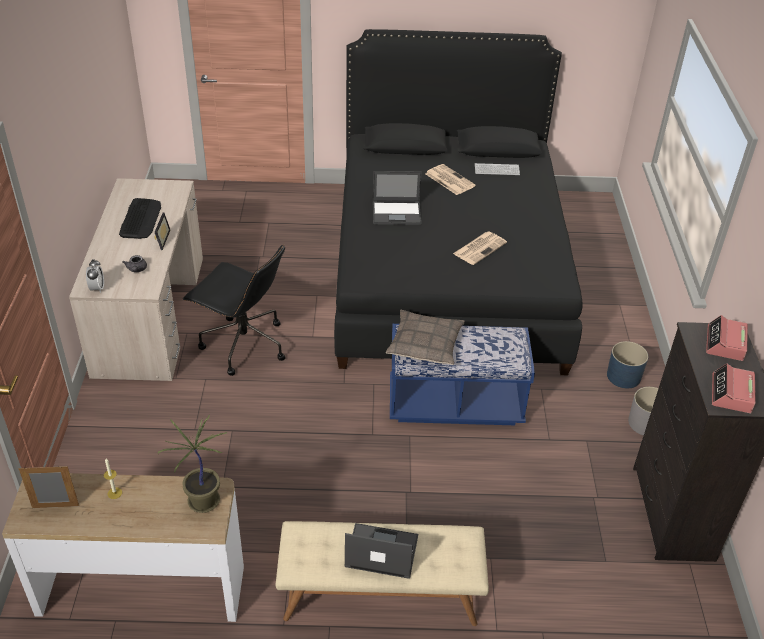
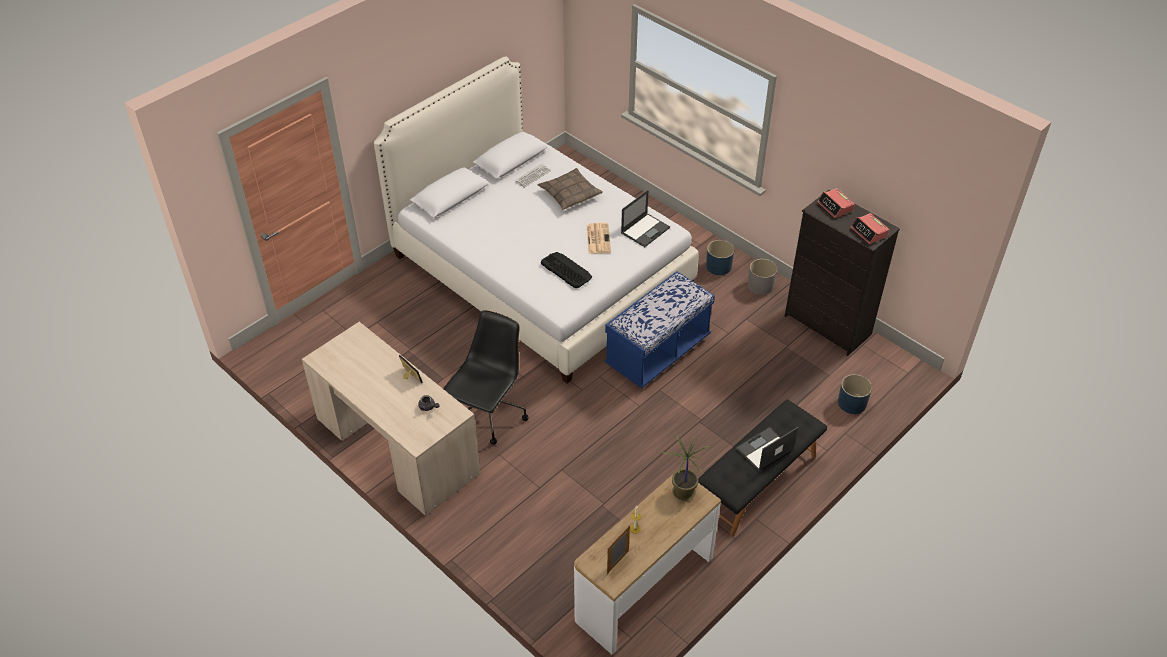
camera: 45 degrees left, 5 degrees up
alarm clock [86,259,104,293] -> none
keyboard [119,198,161,239] -> keyboard moved to [541,252,592,288]
black office chair [183,245,285,376] -> black office chair turned 45 degrees counterclockwise [443,310,529,445]
beige bench [276,521,489,626] -> black bench [698,400,827,536]
black bed [334,29,583,375] -> white bed [374,56,699,384]
laptop [373,171,421,225] -> laptop moved to [621,190,670,247]
pillow [386,310,465,365] -> pillow moved to [538,168,603,210]
newspaper [426,164,476,195] -> none
none -> blue planter [838,374,872,414]

